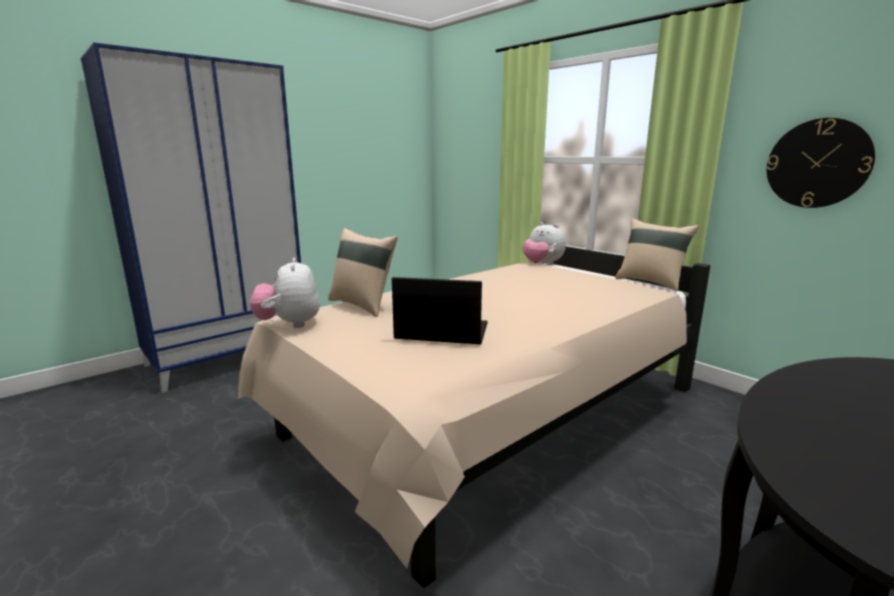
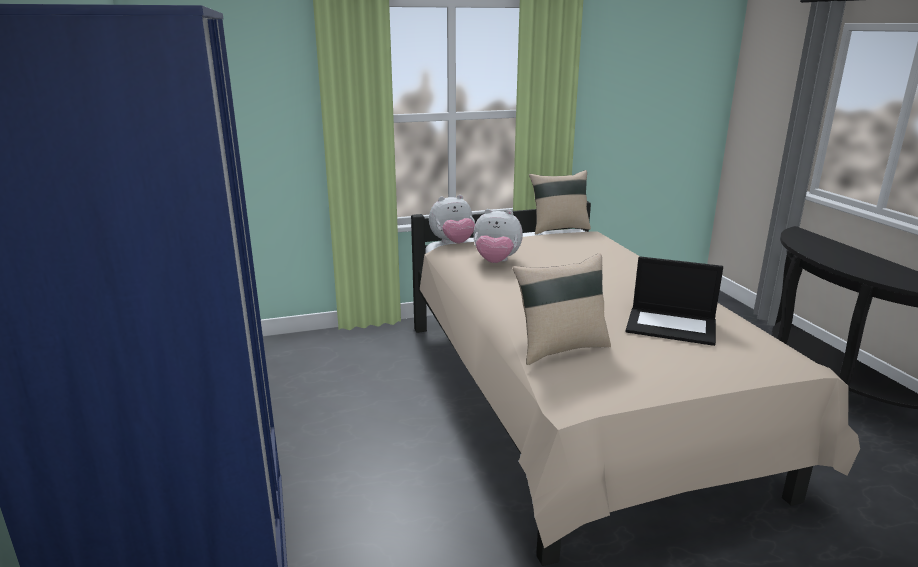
camera: 65 degrees left, 5 degrees up
plush toy [250,258,320,328] -> plush toy moved to [473,209,523,263]
laptop [392,277,487,344] -> laptop turned 105 degrees counterclockwise [626,256,723,346]
wall clock [767,118,875,208] -> none

